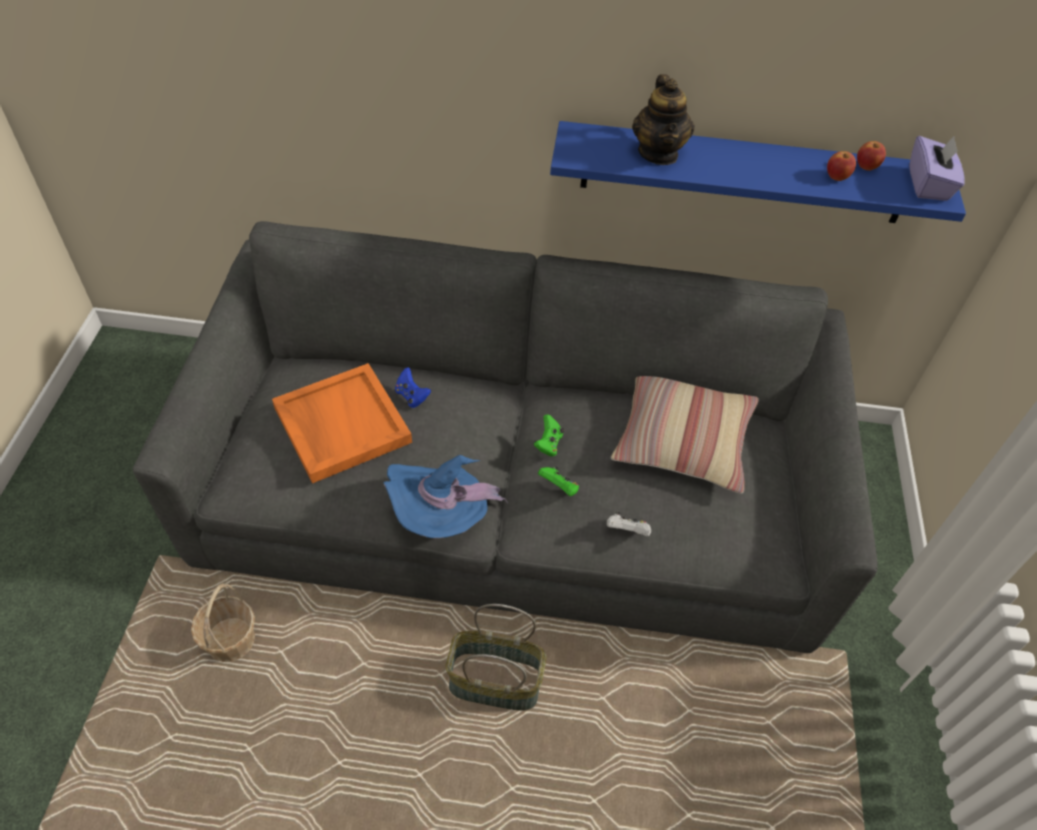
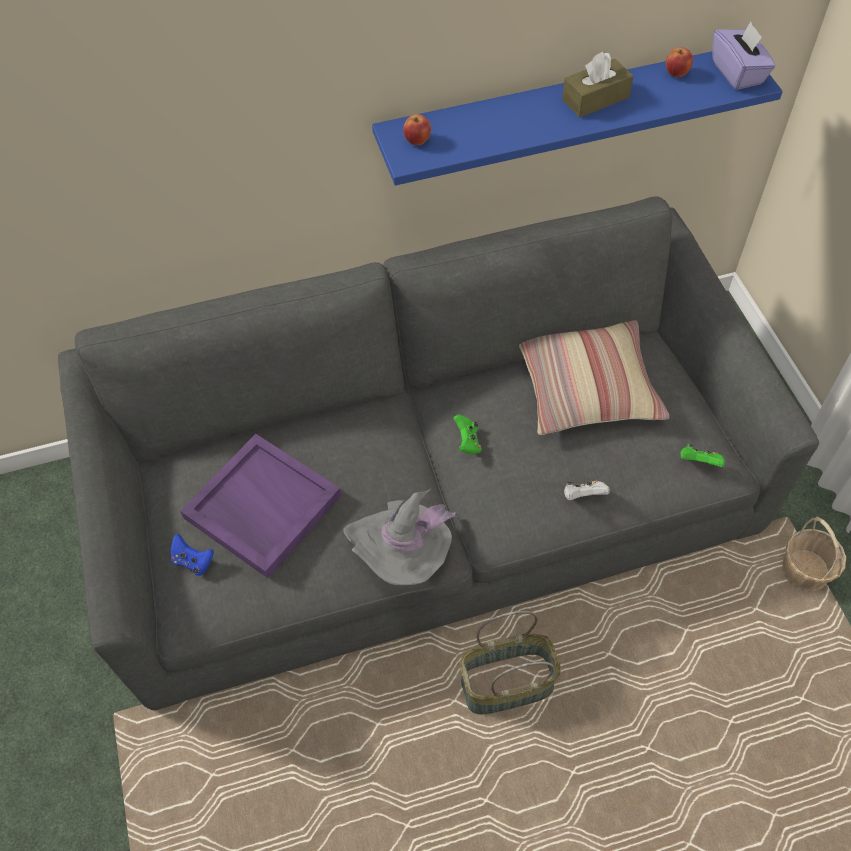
camera: 20 degrees left, 5 degrees up
basket [191,583,255,662] -> basket moved to [782,517,846,591]
orange tray [272,363,412,483] -> purple tray [180,434,341,578]
blue hat [384,455,508,539] -> grey hat [343,489,459,585]
blue game controller [395,367,431,408] -> blue game controller moved to [171,534,214,576]
green game controller [538,466,579,496] -> green game controller moved to [680,444,725,467]
teapot [632,74,695,165] -> none
apple [827,151,856,181] -> apple moved to [403,114,431,145]
none -> brown tissue box [562,52,633,117]

